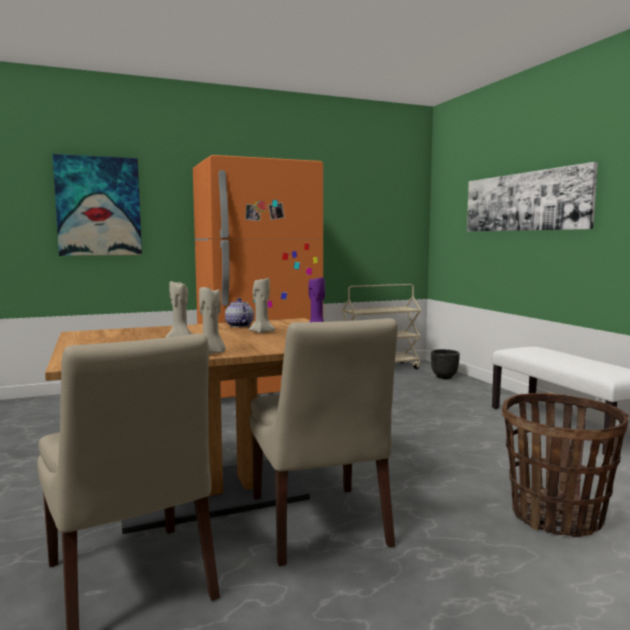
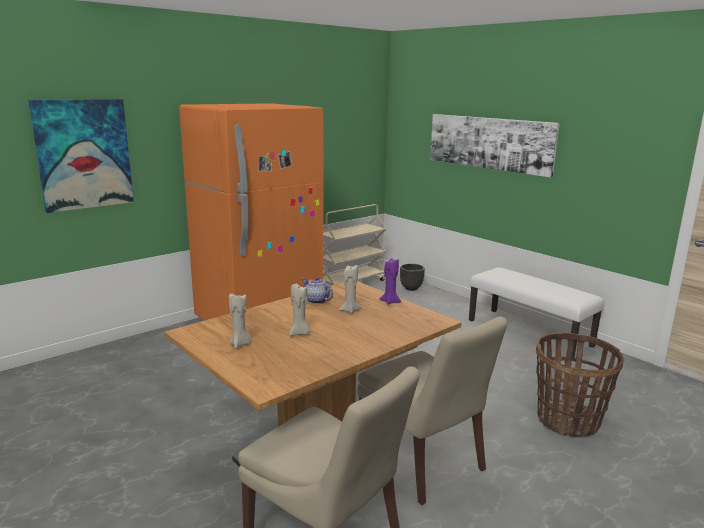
camera: 20 degrees left, 10 degrees up
beige candle [199,285,226,354] -> beige candle moved to [229,293,251,348]

